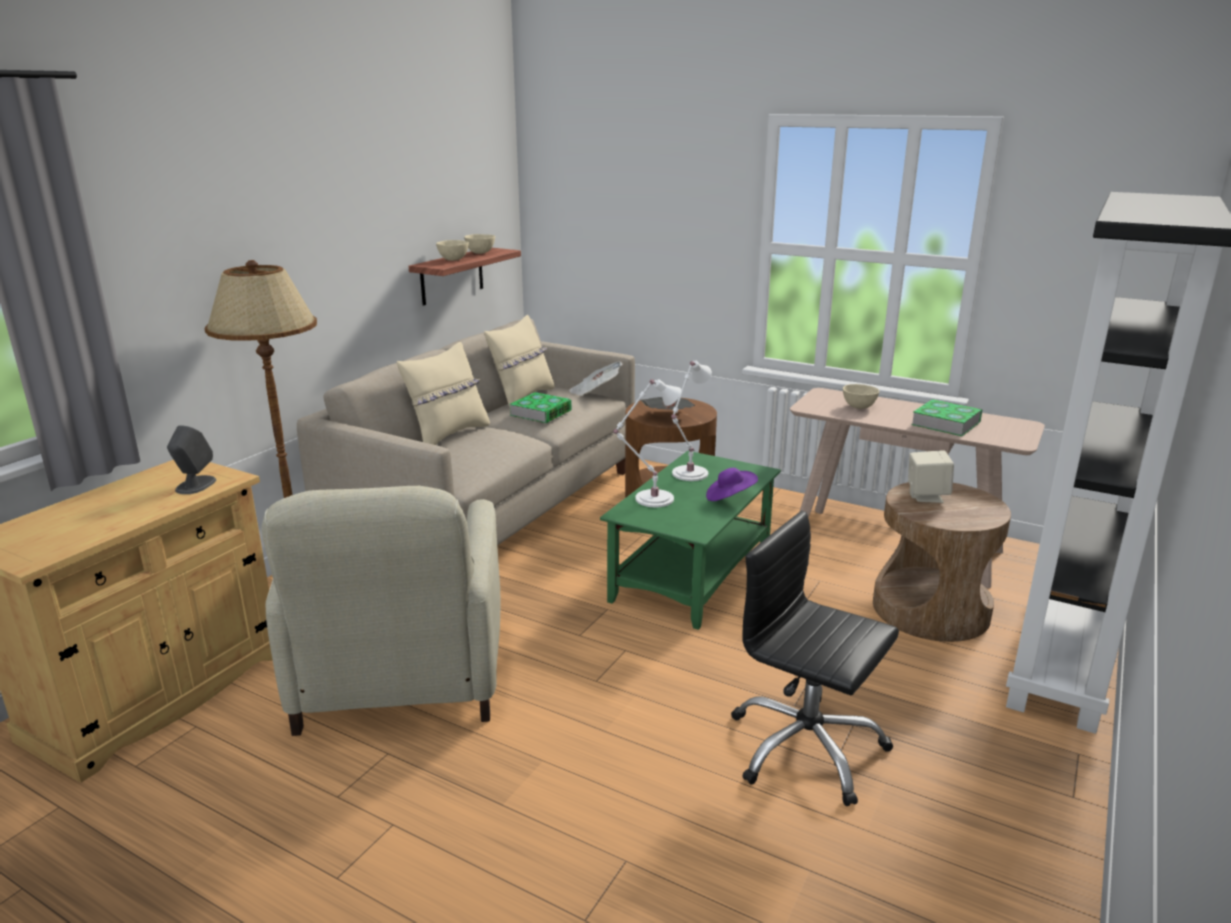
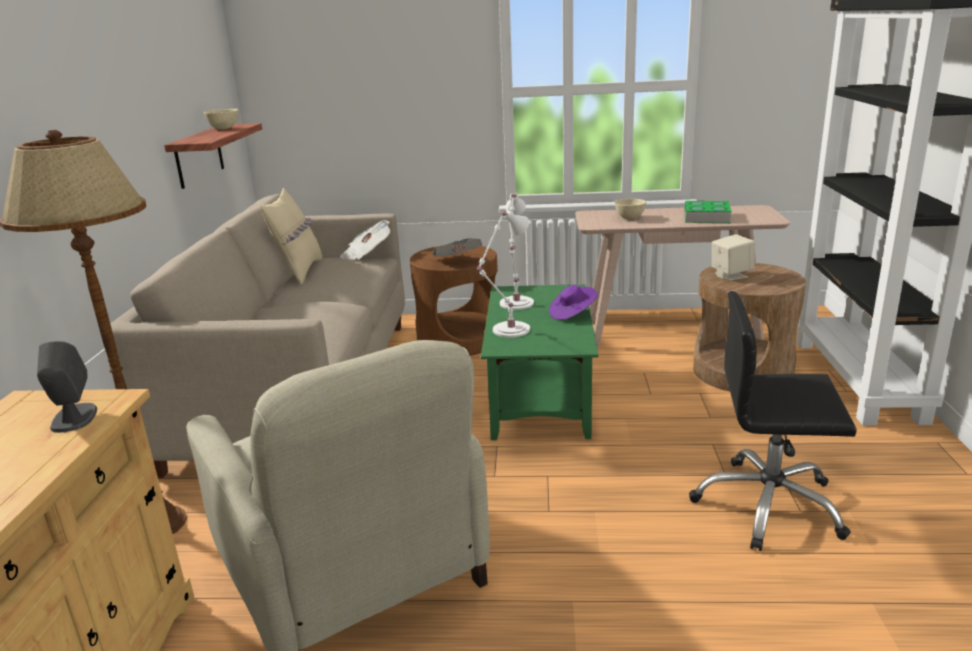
camera: 25 degrees left, 0 degrees up
beige pillow [397,342,490,445] -> none
beige bowl [436,240,469,261] -> none
book [509,392,572,423] -> none

